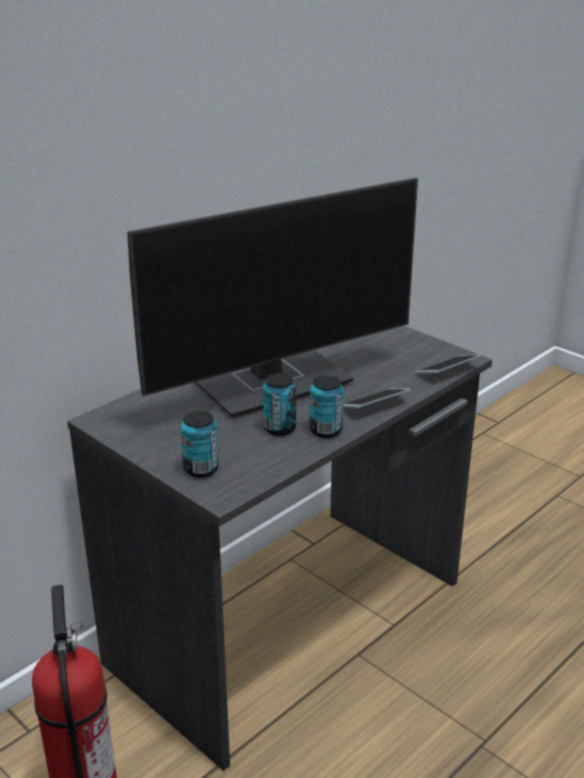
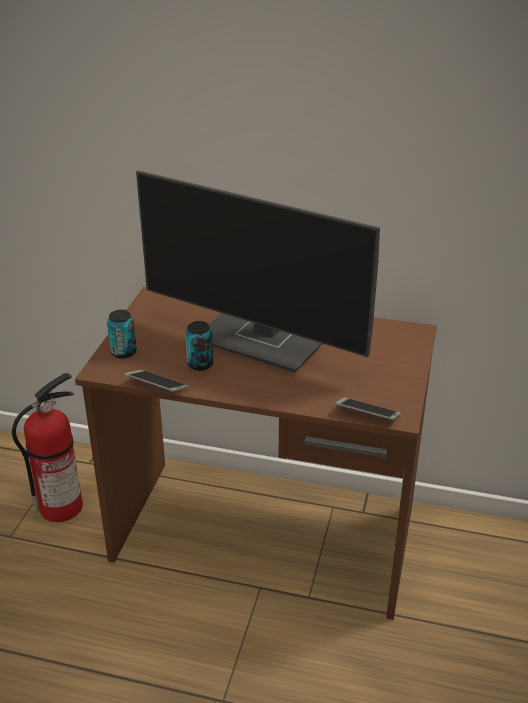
camera: 60 degrees right, 5 degrees up
grey desk [67,326,492,771] -> brown desk [75,287,437,620]
can [310,375,344,438] -> none
phone [343,388,411,408] -> phone moved to [125,370,188,391]

